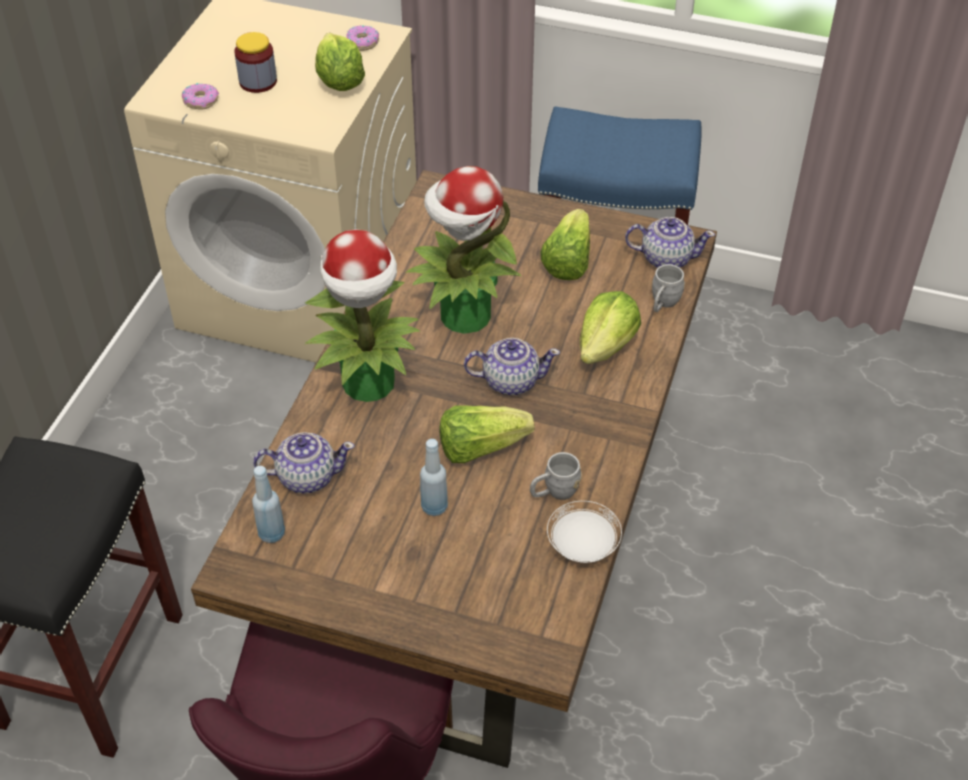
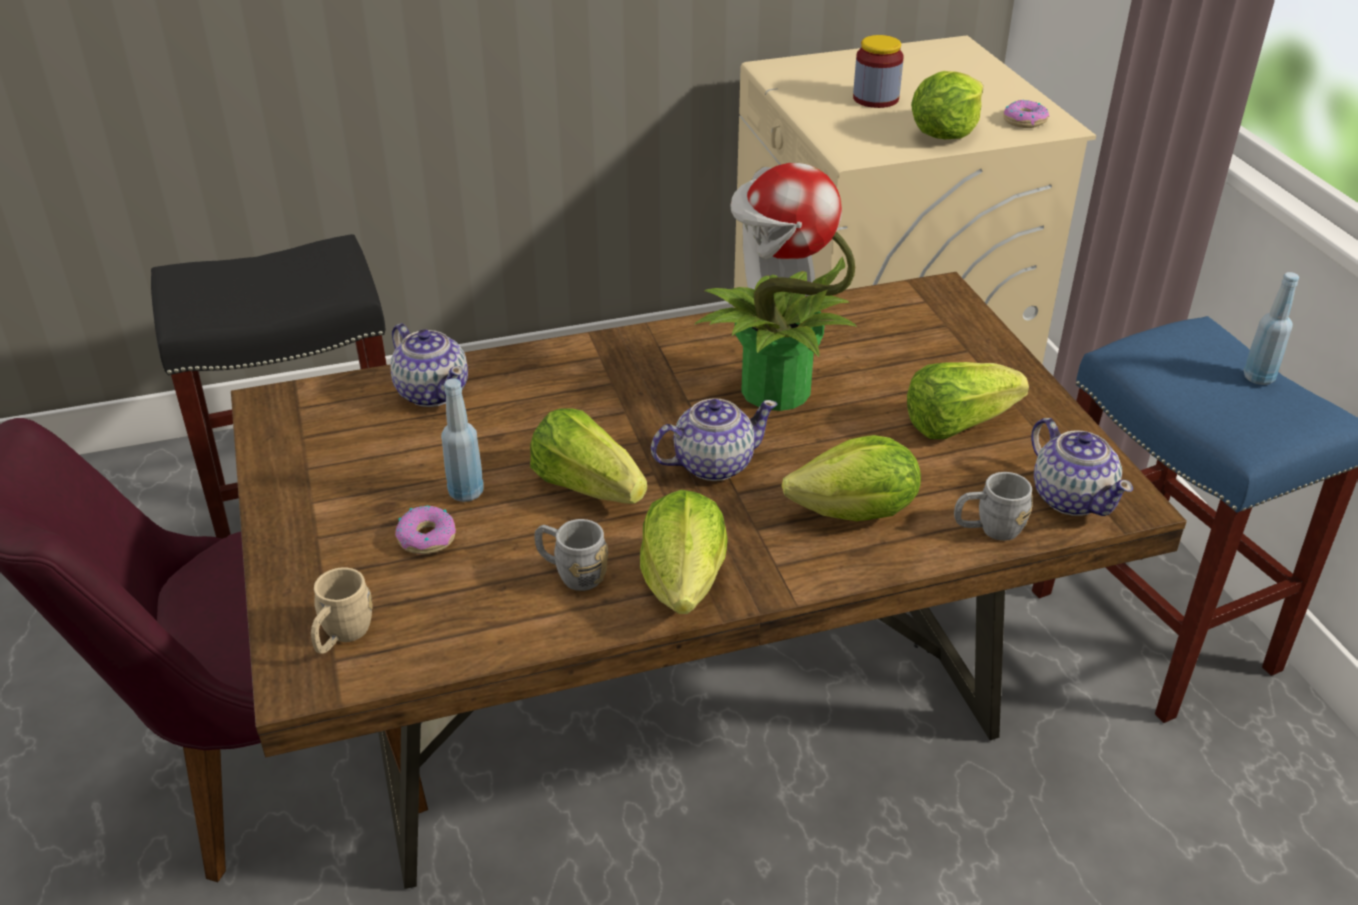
camera: 55 degrees right, 10 degrees down
donut [182,83,219,110] -> donut moved to [395,505,456,554]
blue bottle [252,466,285,543] -> blue bottle moved to [1244,272,1299,385]
potted plant [305,229,420,402] -> none
teapot [464,338,560,395] -> teapot turned 75 degrees counterclockwise [651,398,777,481]
white plate [547,501,622,563] -> none
none -> beige mug [311,567,373,654]
none -> lettuce [640,490,728,614]

